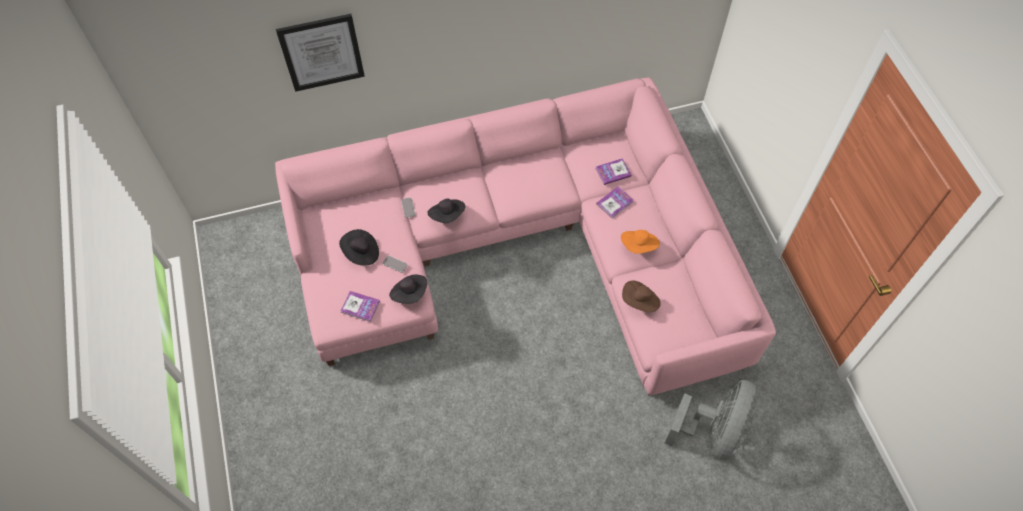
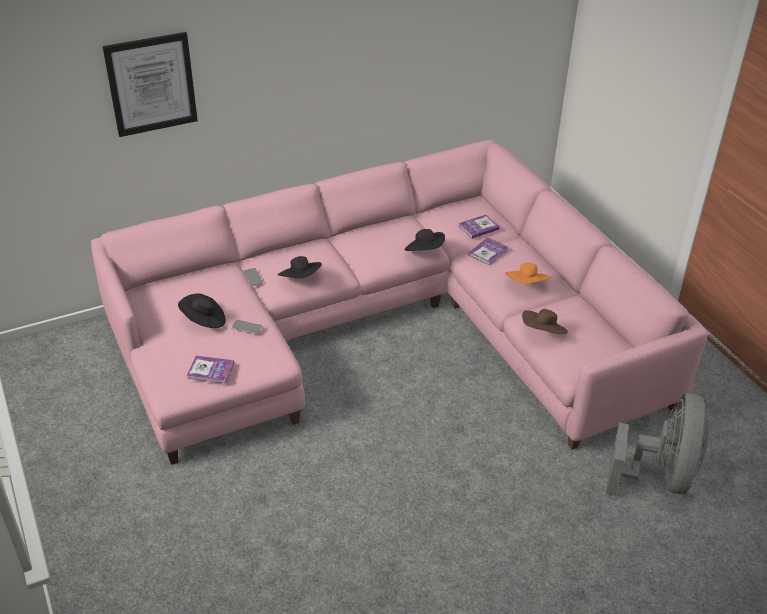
camera: 10 degrees left, 20 degrees down
black hat [389,275,427,304] -> black hat moved to [405,229,445,251]

